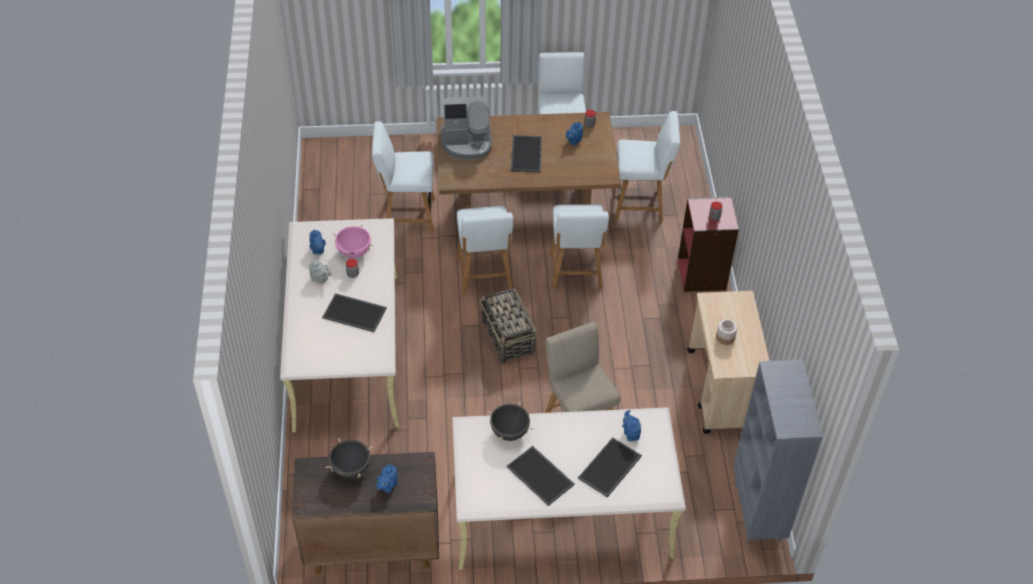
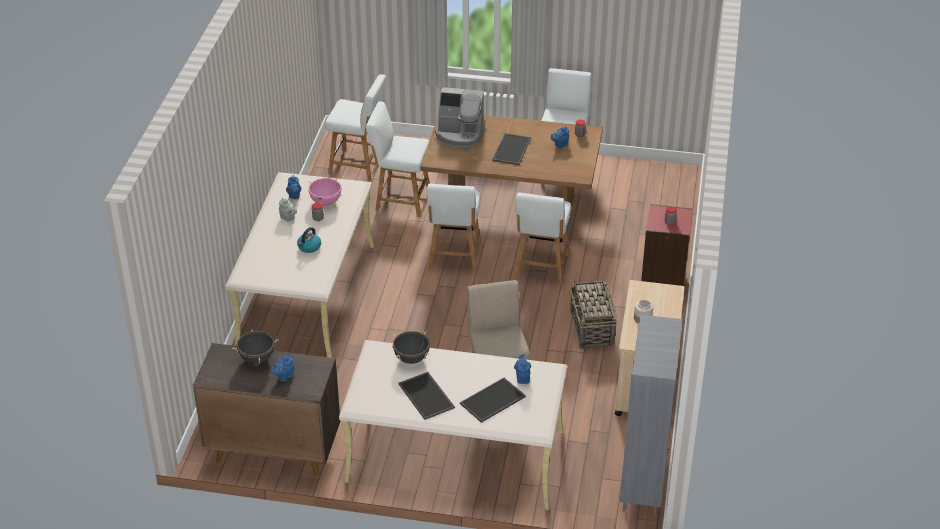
camera: 15 degrees right, 10 degrees down
tray [322,293,386,332] -> kettle [297,227,321,253]
basket [480,289,537,364] -> basket moved to [569,280,617,349]
white chair [615,111,680,222] -> white chair moved to [325,74,386,181]

